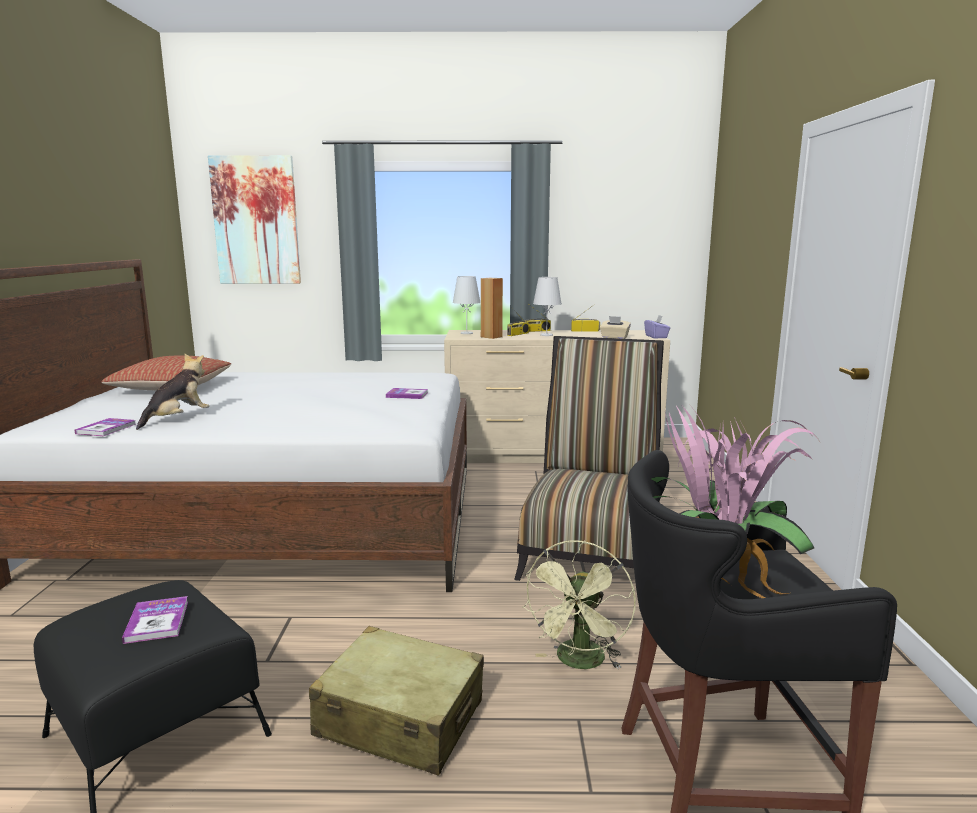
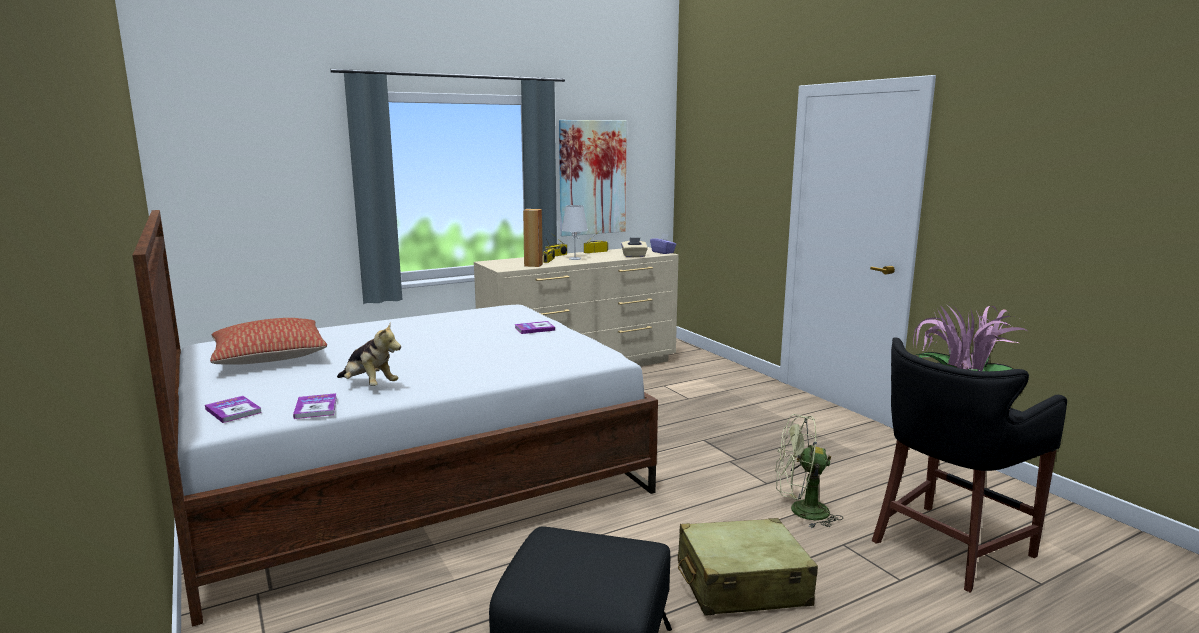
camera: 30 degrees left, 0 degrees up
book [122,596,188,644] -> book moved to [205,396,262,423]
plush toy [136,354,209,430] -> plush toy turned 120 degrees clockwise [337,322,401,386]
picture [208,155,301,284] -> picture moved to [559,120,627,236]
white table lamp [453,276,481,334] -> none
chair [514,336,664,581] -> none
green fan [522,540,636,669] -> green fan turned 105 degrees clockwise [775,414,843,528]

